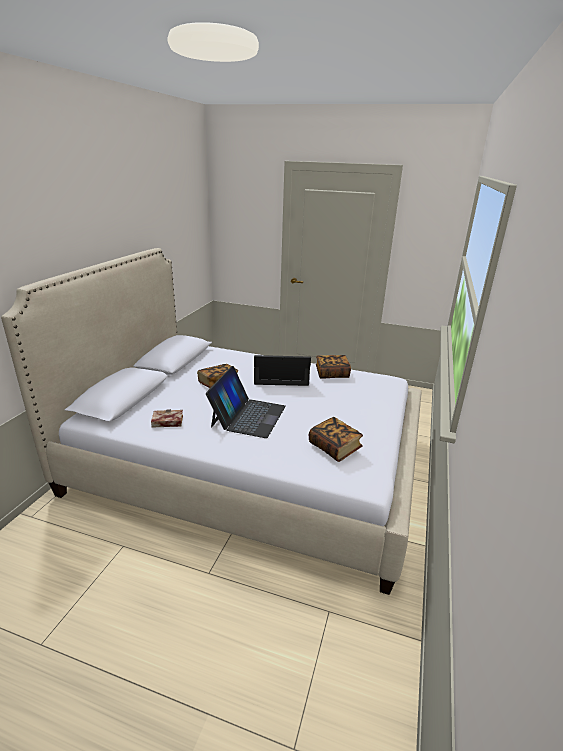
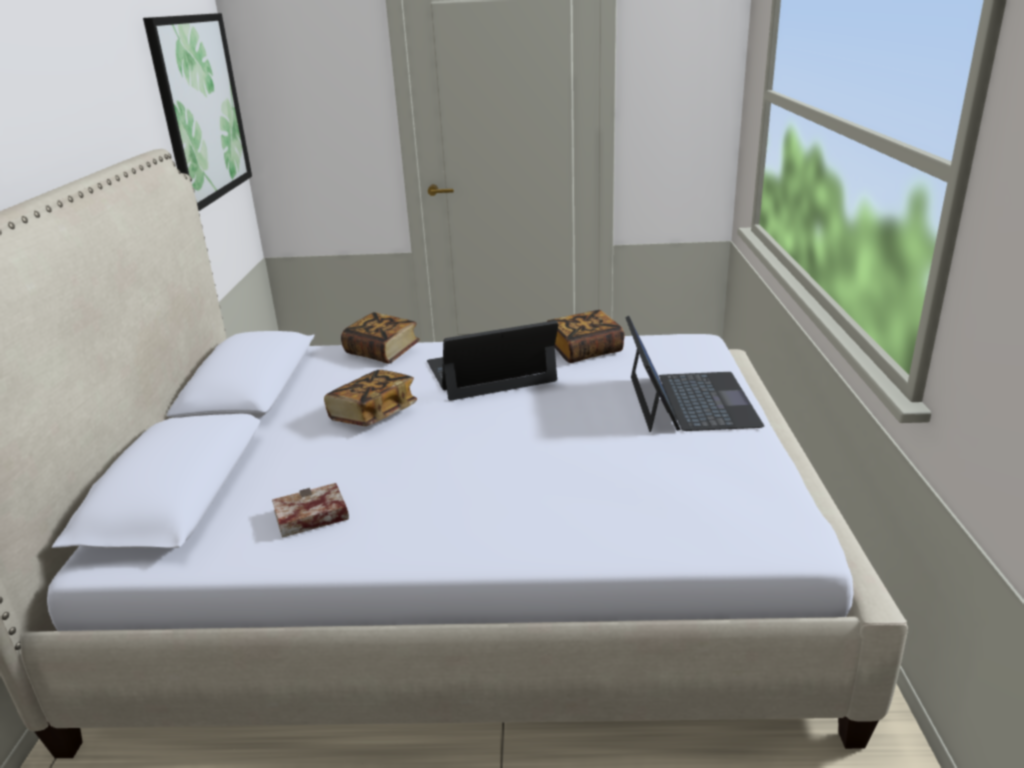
camera: 15 degrees left, 0 degrees up
laptop [206,366,286,438] -> laptop moved to [625,316,764,432]
book [309,417,363,462] -> book moved to [341,312,420,364]
none -> picture [143,13,252,211]

